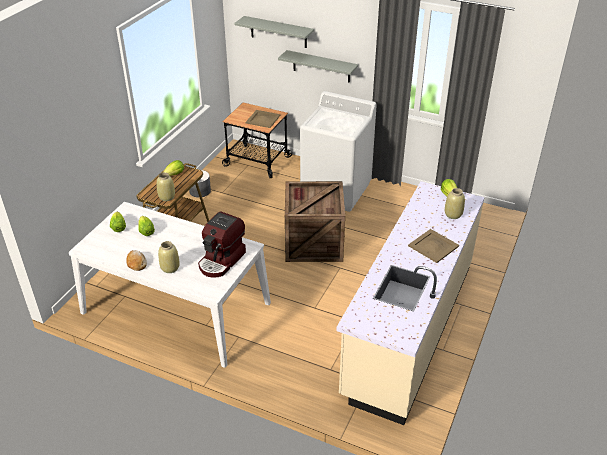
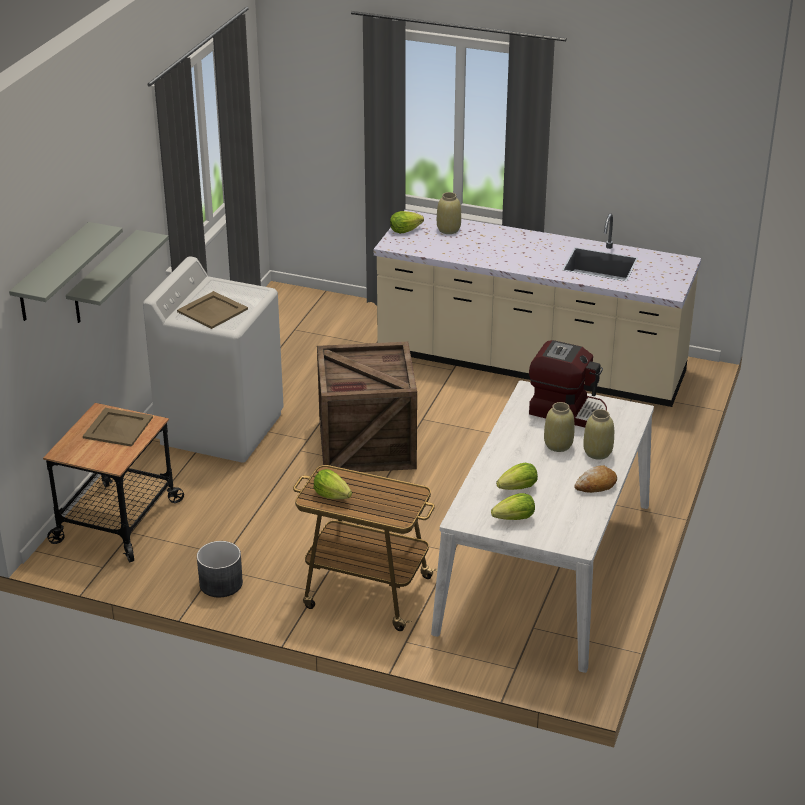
camera: 95 degrees left, 5 degrees down
beige vase [157,172,175,201] -> beige vase moved to [544,402,575,452]
beige tray [408,229,459,263] -> beige tray moved to [177,291,248,329]

